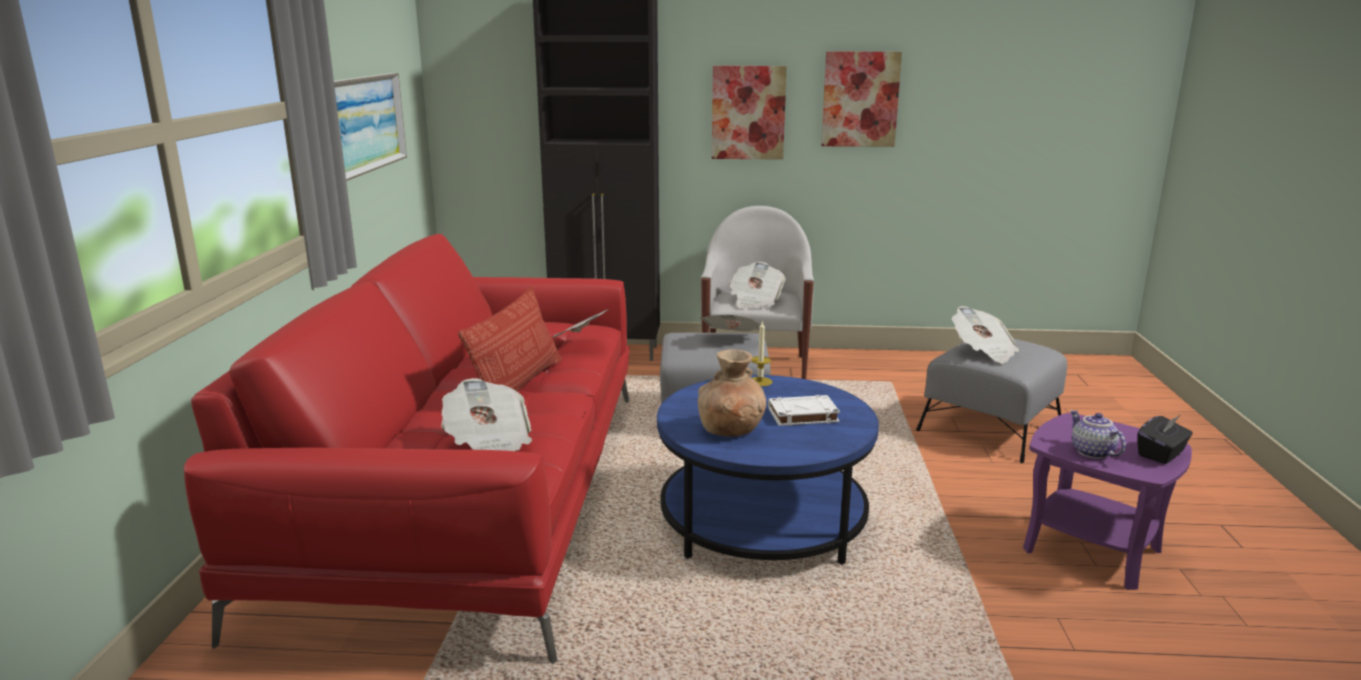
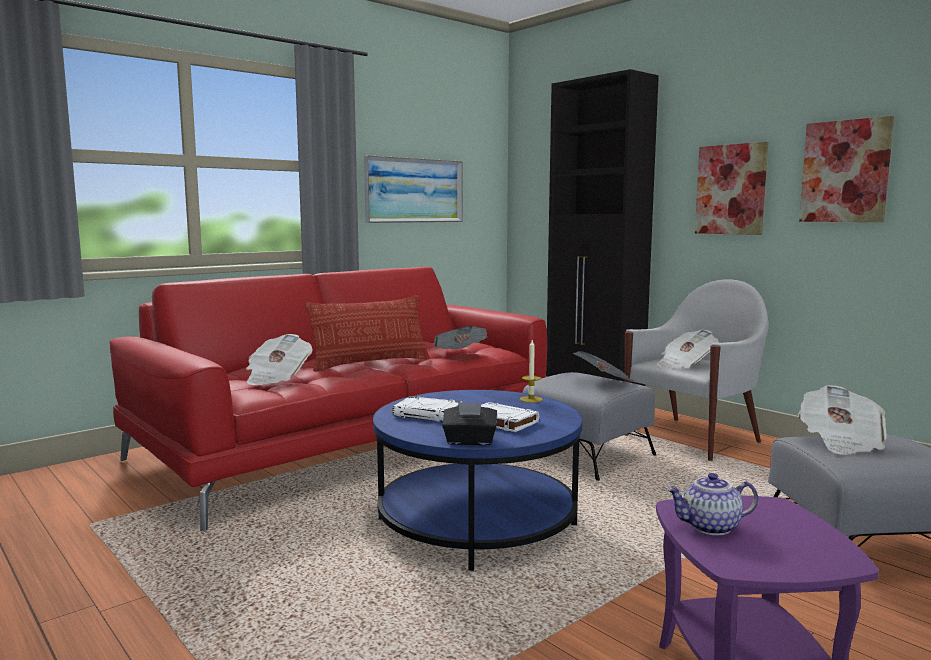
camera: 45 degrees right, 10 degrees down
brown vase [698,349,766,437] -> white book [392,396,462,422]
teapot [1070,410,1126,459] -> teapot turned 120 degrees counterclockwise [666,473,758,535]
black tissue box [1138,415,1193,464] -> black tissue box moved to [442,402,497,445]

